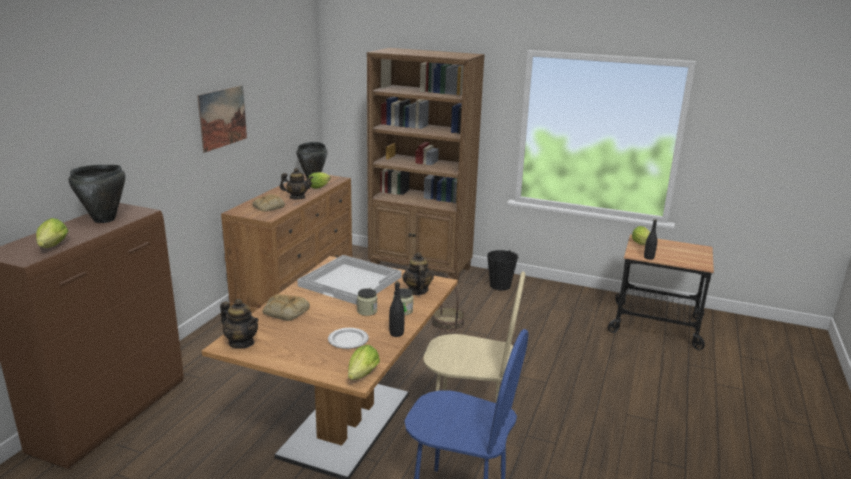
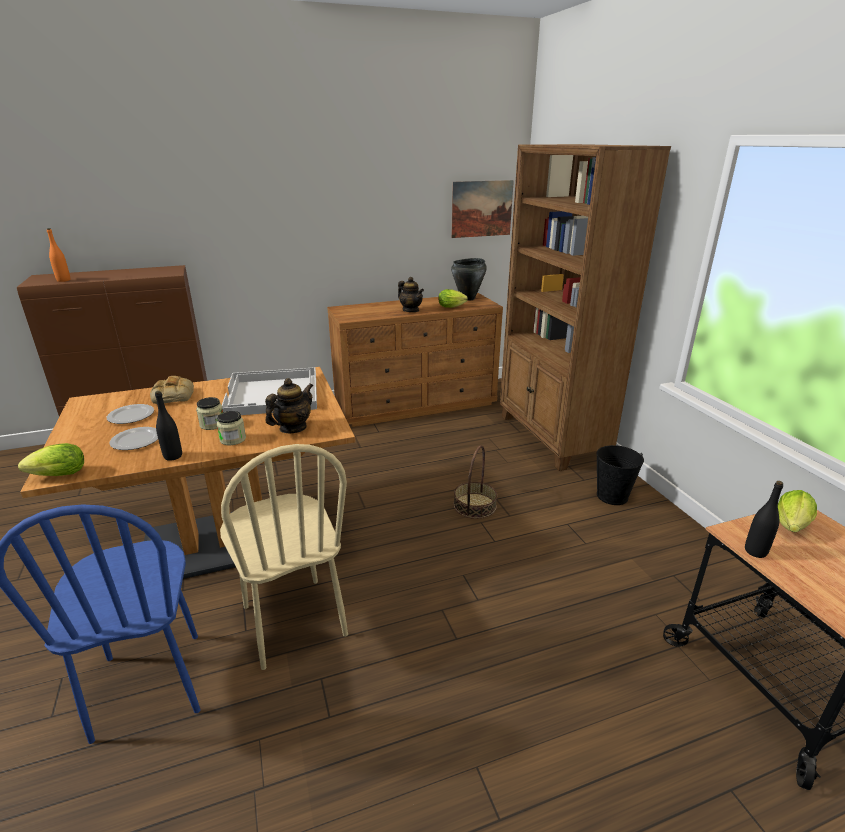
camera: 50 degrees right, 5 degrees up
lettuce [36,218,68,248] -> orange bottle [47,228,70,282]
black cooking pot [69,165,126,223] -> none
picture [197,85,247,153] -> picture moved to [451,180,514,238]
teapot [220,299,259,348] -> none
bread [252,194,285,212] -> none
none -> plate [106,404,154,424]

